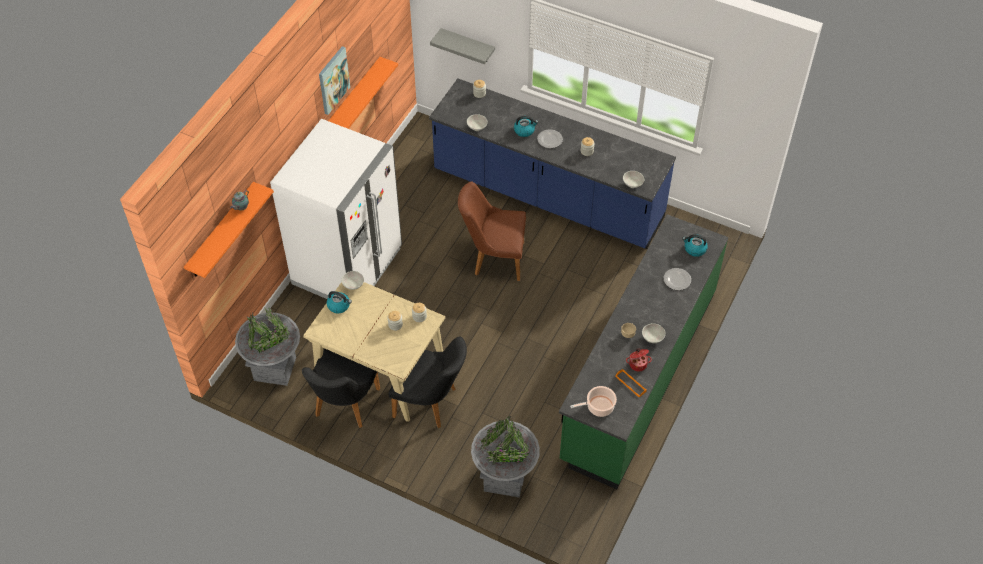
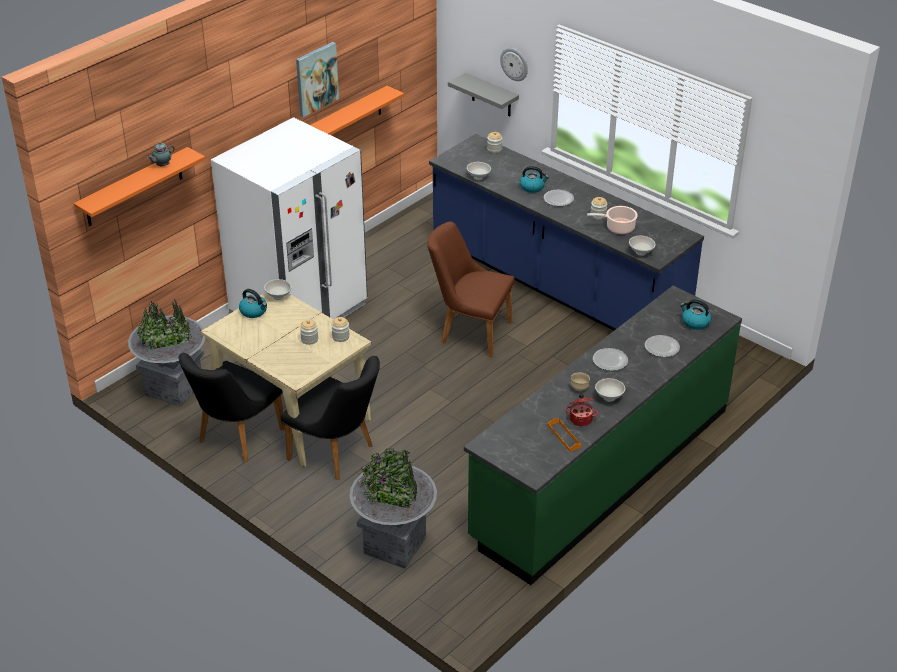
camera: 15 degrees right, 15 degrees down
cooking pot [570,386,617,417] -> cooking pot moved to [587,206,638,234]
none -> wall clock [500,48,528,81]
none -> plate [593,348,628,371]

